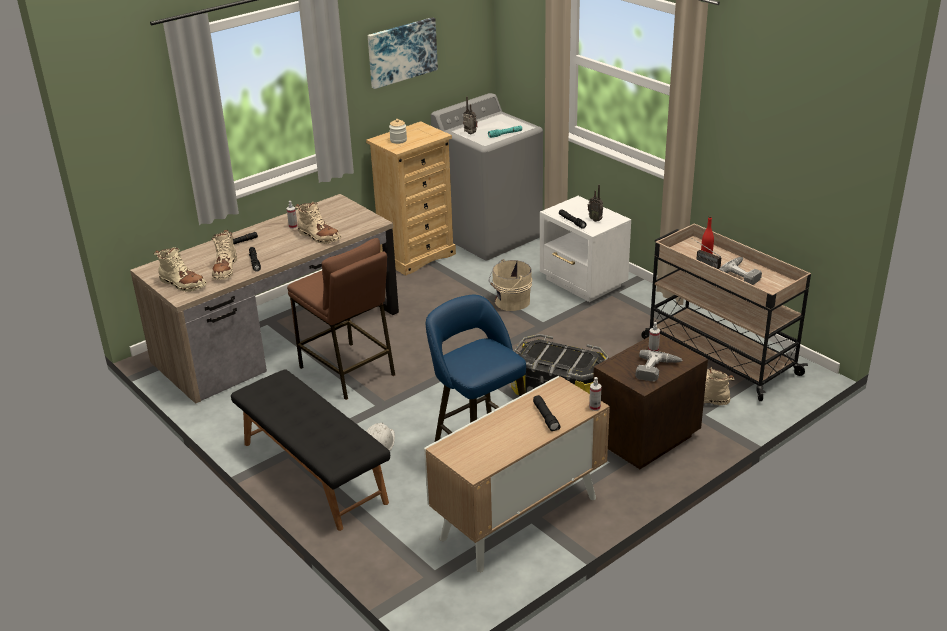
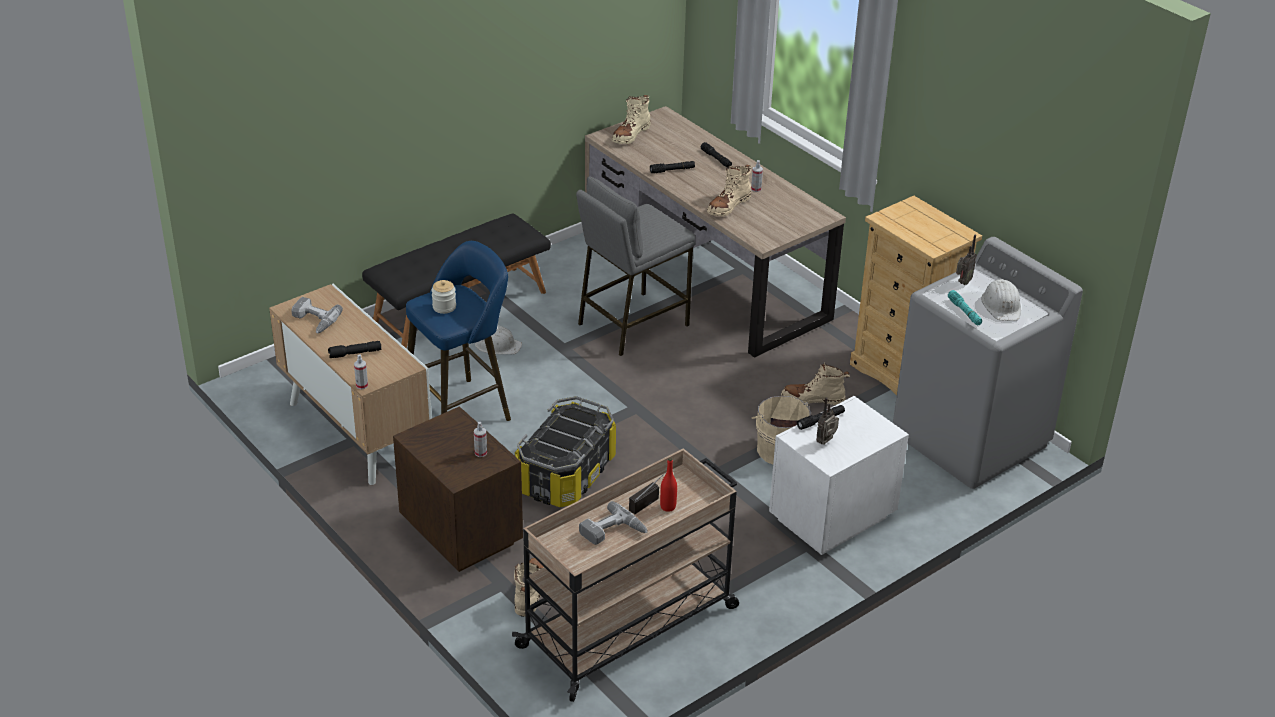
camera: 90 degrees right, 5 degrees up
beige boot [212,230,237,280] -> beige boot moved to [781,362,850,405]
brown stool [287,238,395,400] -> grey stool [576,177,695,356]
picture [368,17,438,89] -> none
jar [389,119,407,144] -> jar moved to [431,280,456,314]
power drill [635,350,683,381] -> power drill moved to [291,297,343,333]
none -> white hard hat [982,279,1021,321]

